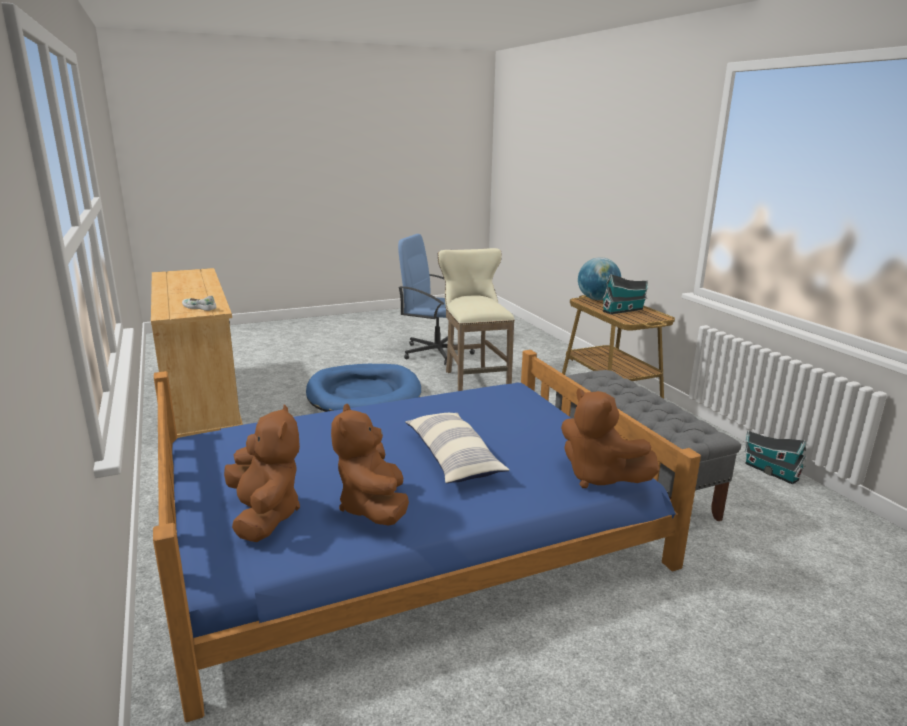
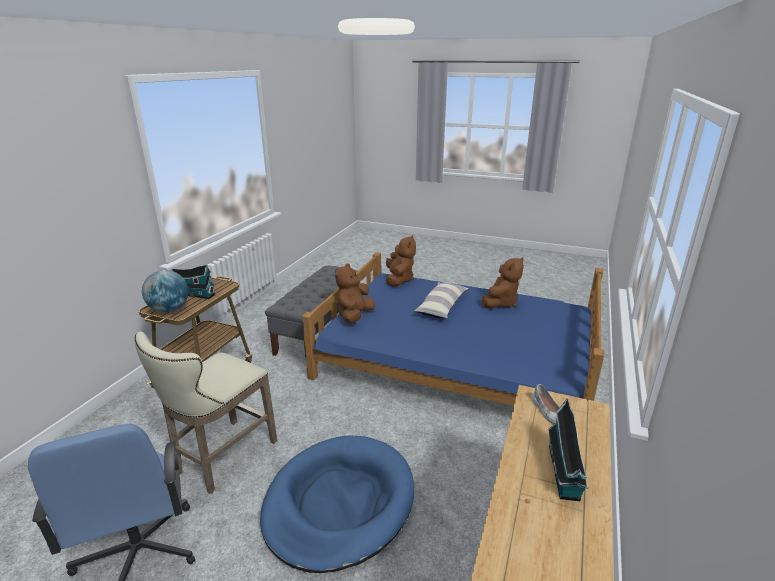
camera: 135 degrees left, 5 degrees up
brown plush toy [224,404,300,542] -> brown plush toy moved to [335,263,375,323]
toy house [745,431,806,484] -> toy house moved to [548,398,589,501]

